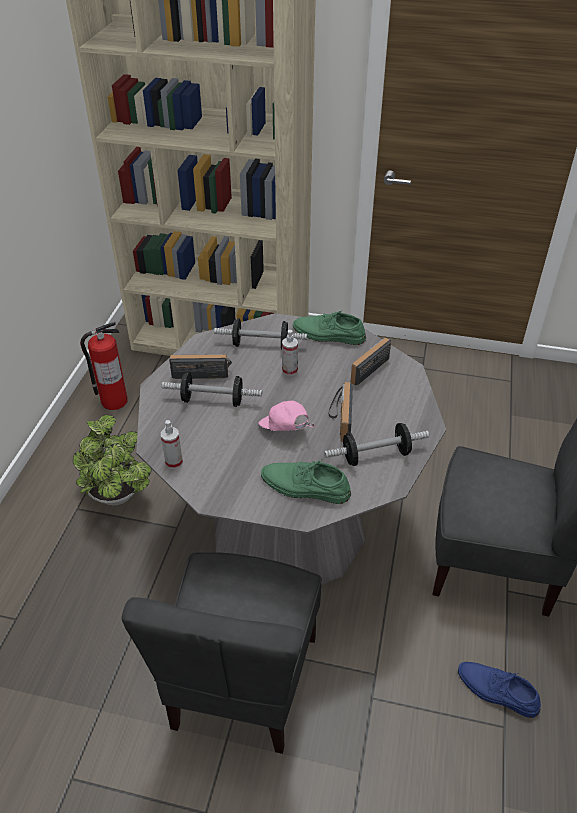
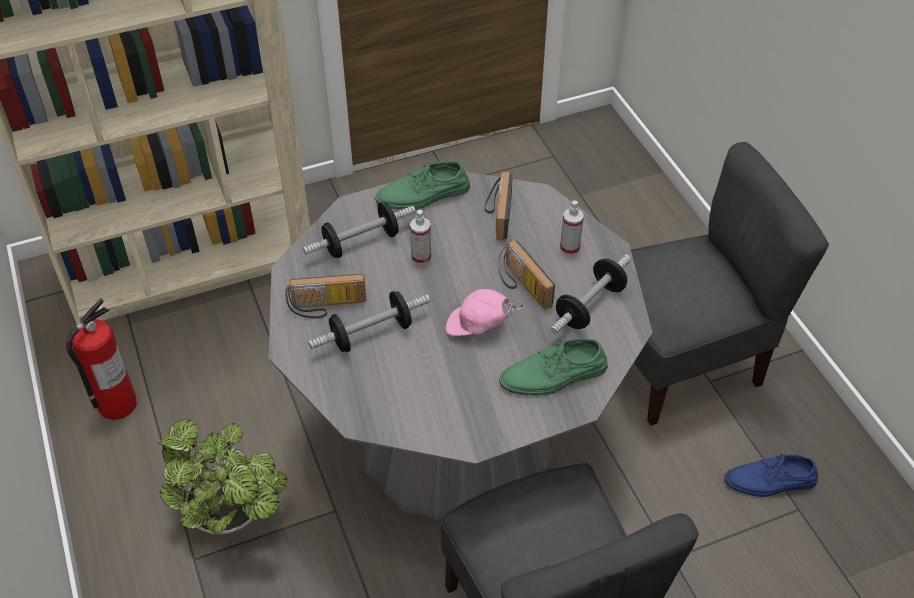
camera: 35 degrees left, 5 degrees up
spray bottle [161,420,183,469] -> spray bottle moved to [560,200,584,255]
radio [169,354,232,379] -> radio turned 150 degrees counterclockwise [285,274,366,318]

